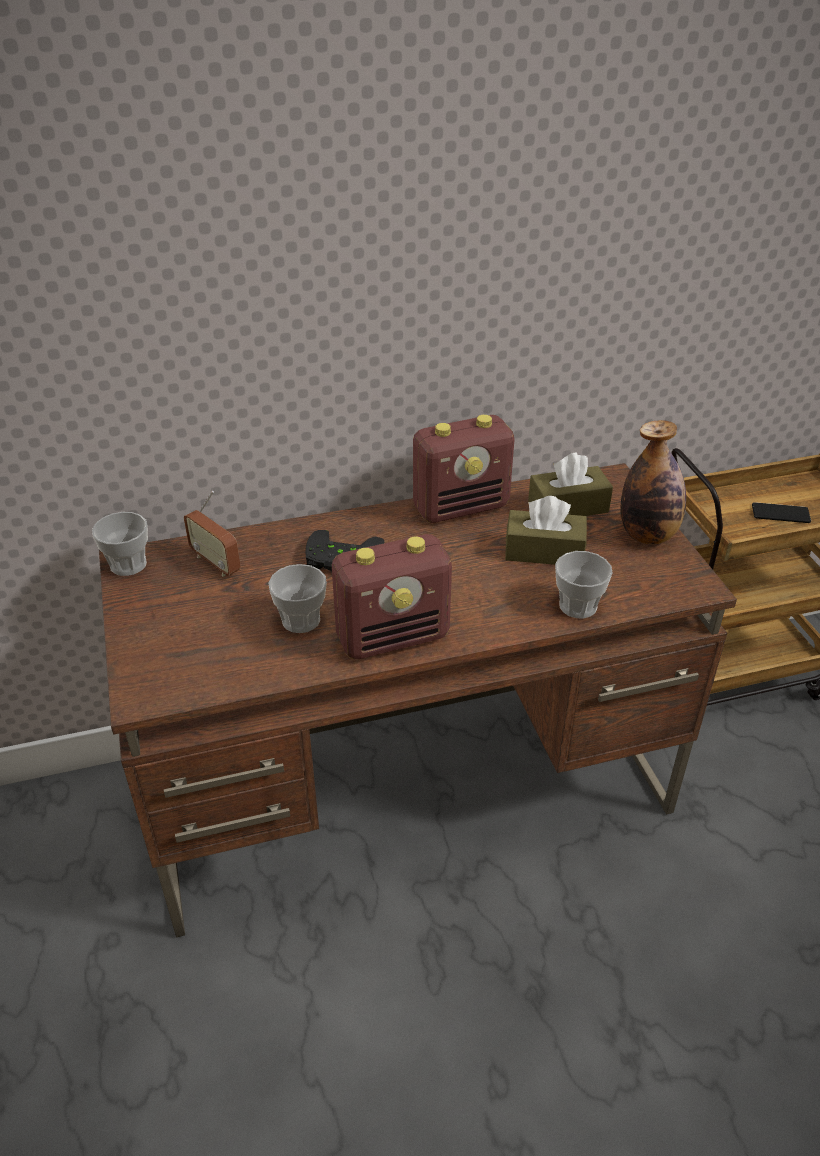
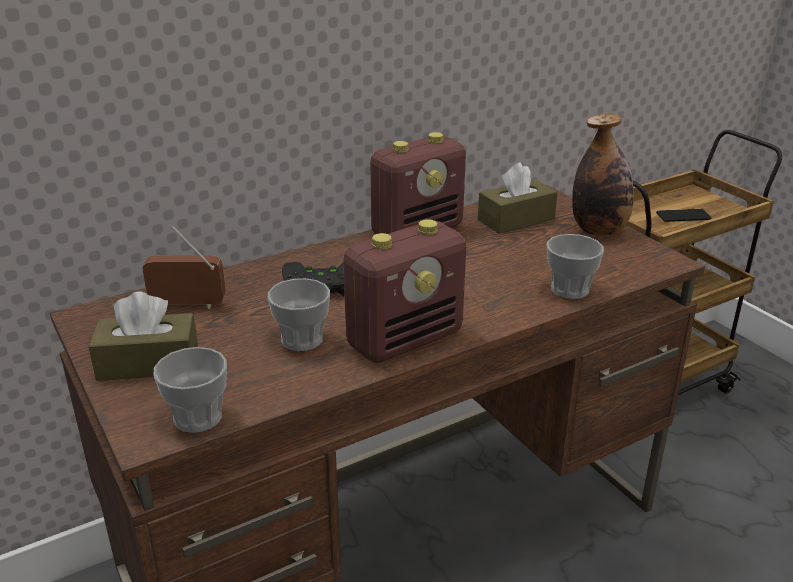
camera: 15 degrees left, 10 degrees down
cup [92,512,148,576] -> cup moved to [153,347,227,433]
radio [184,491,241,577] -> radio turned 150 degrees clockwise [142,226,226,309]
brown tissue box [505,496,587,565] -> brown tissue box moved to [88,292,198,381]

